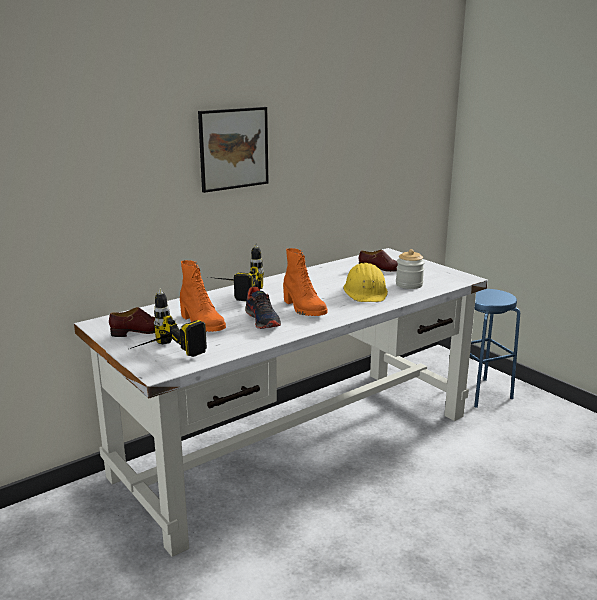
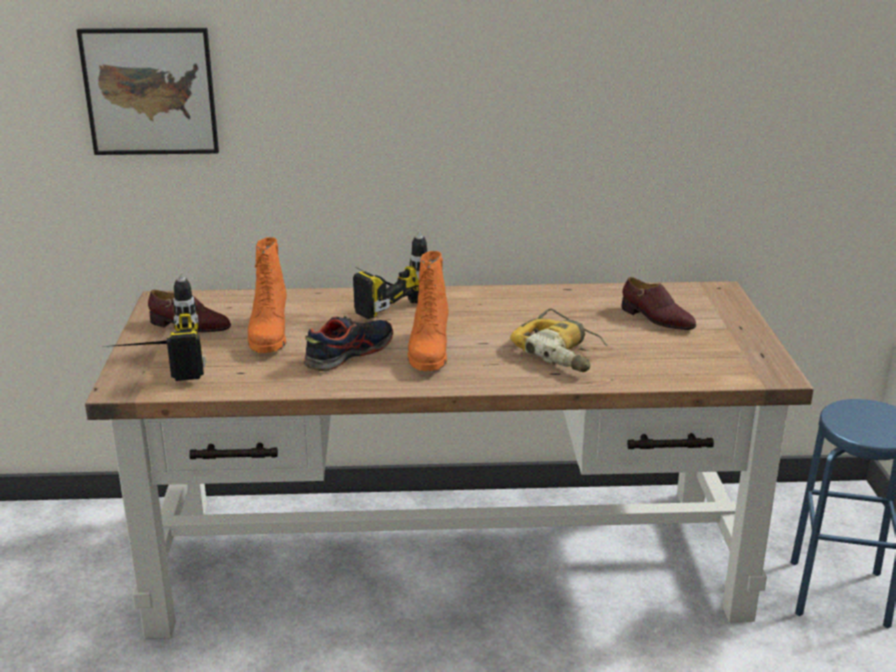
camera: 35 degrees right, 5 degrees up
white desk [74,248,488,557] -> brown desk [85,281,814,639]
picture [198,107,268,193] -> picture moved to [76,28,219,155]
shoe [245,287,281,329] -> shoe turned 150 degrees counterclockwise [303,316,393,372]
yellow hard hat [343,263,388,302] -> power drill [510,309,608,372]
jar [396,249,425,289] -> none

